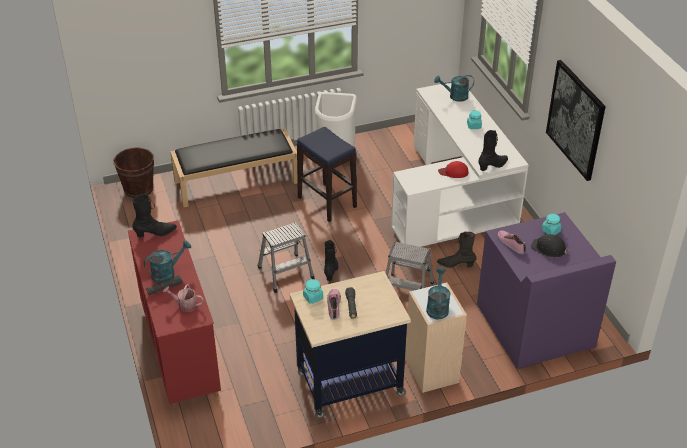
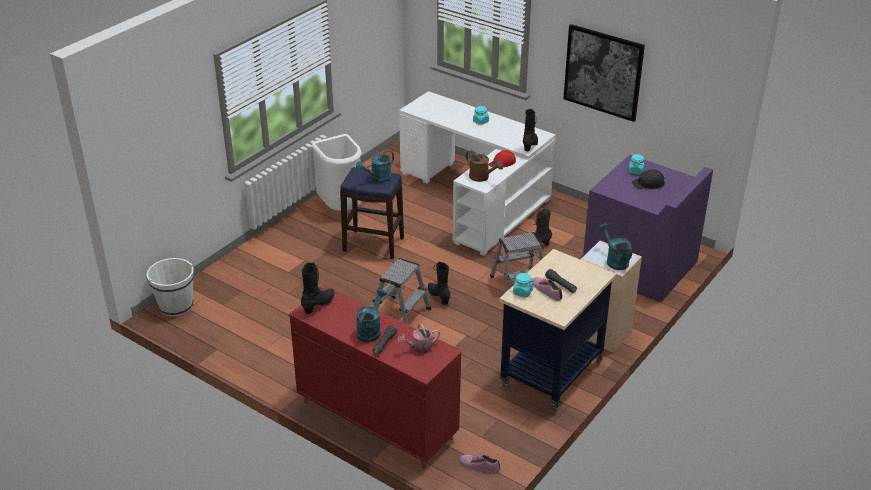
camera: 35 degrees left, 5 degrees down
brown bucket [113,147,154,198] -> white bucket [146,258,194,317]
black bench [170,129,298,207] -> none
turquoise watering can [434,75,474,102] -> turquoise watering can moved to [356,150,394,183]
shoe [498,230,526,254] -> shoe moved to [459,455,500,473]
none -> brown watering can [466,150,504,182]

